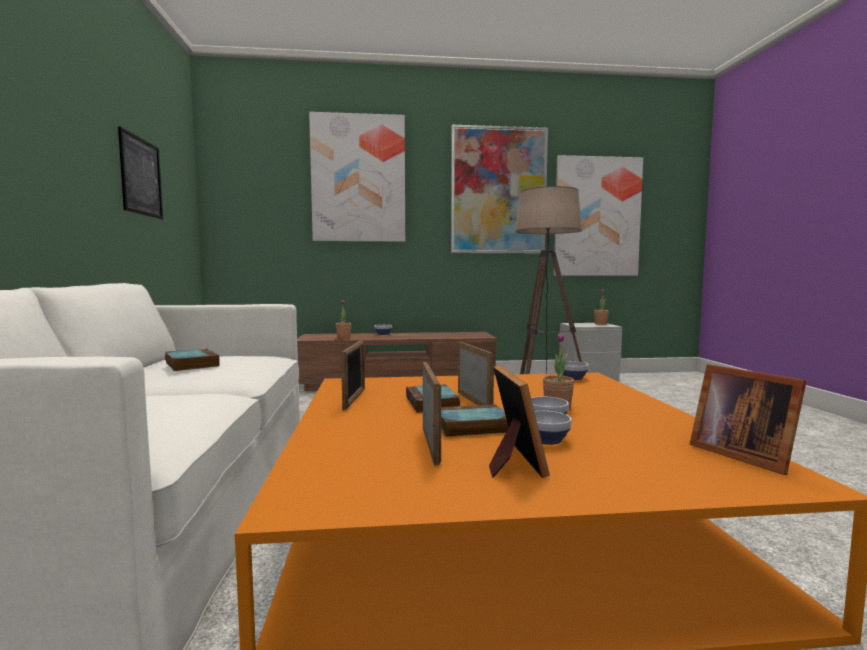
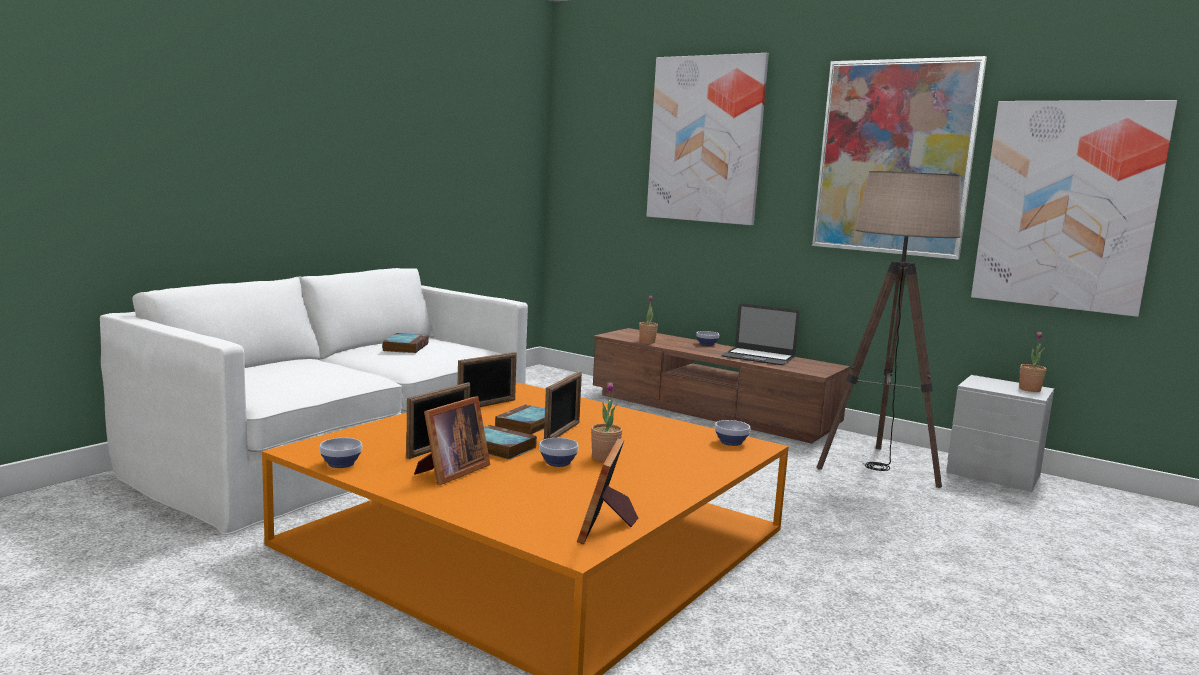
camera: 40 degrees right, 5 degrees up
picture [118,126,163,219] -> none
bowl [534,411,572,445] -> bowl moved to [319,438,362,468]
none -> laptop [722,303,800,365]

